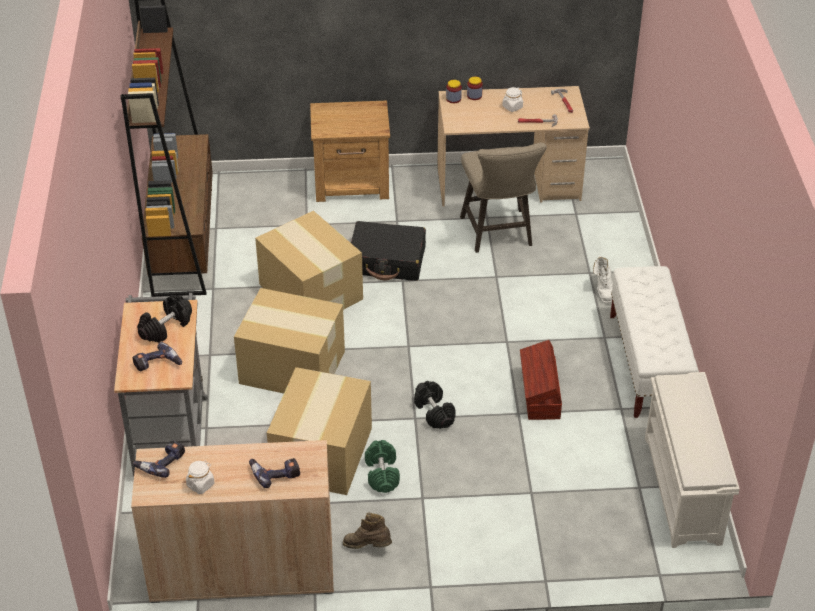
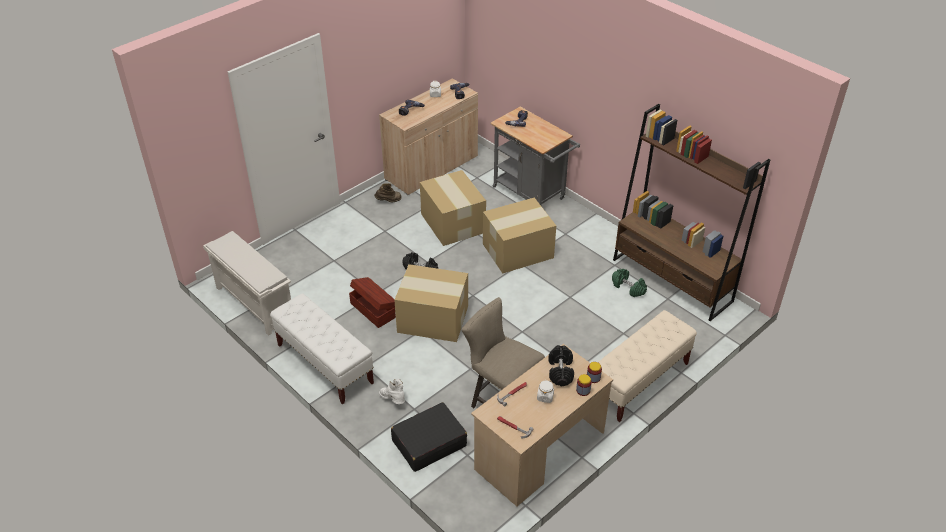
camera: 140 degrees right, 0 degrees up
black dumbbell [137,295,192,343] -> black dumbbell moved to [548,345,574,386]
cardboard box [255,211,363,310] -> cardboard box moved to [394,264,468,342]
brown nightstand [310,101,390,202] -> beige bench [598,310,697,422]
black suitcase [351,221,426,281] -> black suitcase moved to [391,402,467,472]
green dumbbell [365,440,400,493] -> green dumbbell moved to [612,269,647,298]

